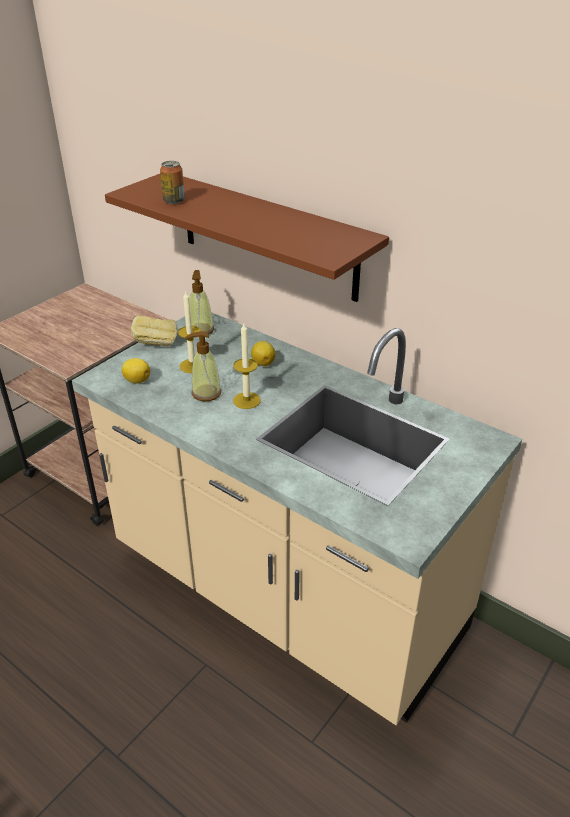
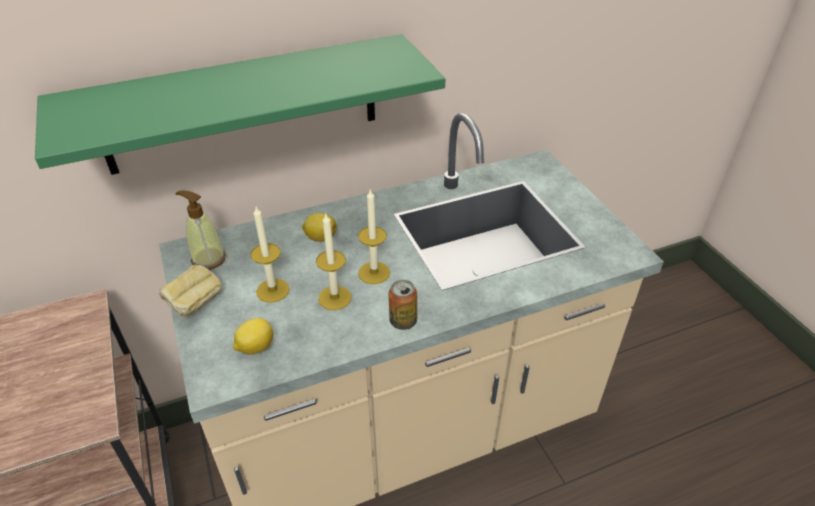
camera: 60 degrees left, 5 degrees up
brown shelf [105,174,389,302] -> green shelf [35,34,445,175]
can [160,161,185,204] -> can moved to [389,280,417,330]
soap dispenser [185,331,221,401] -> candle [316,213,352,310]

